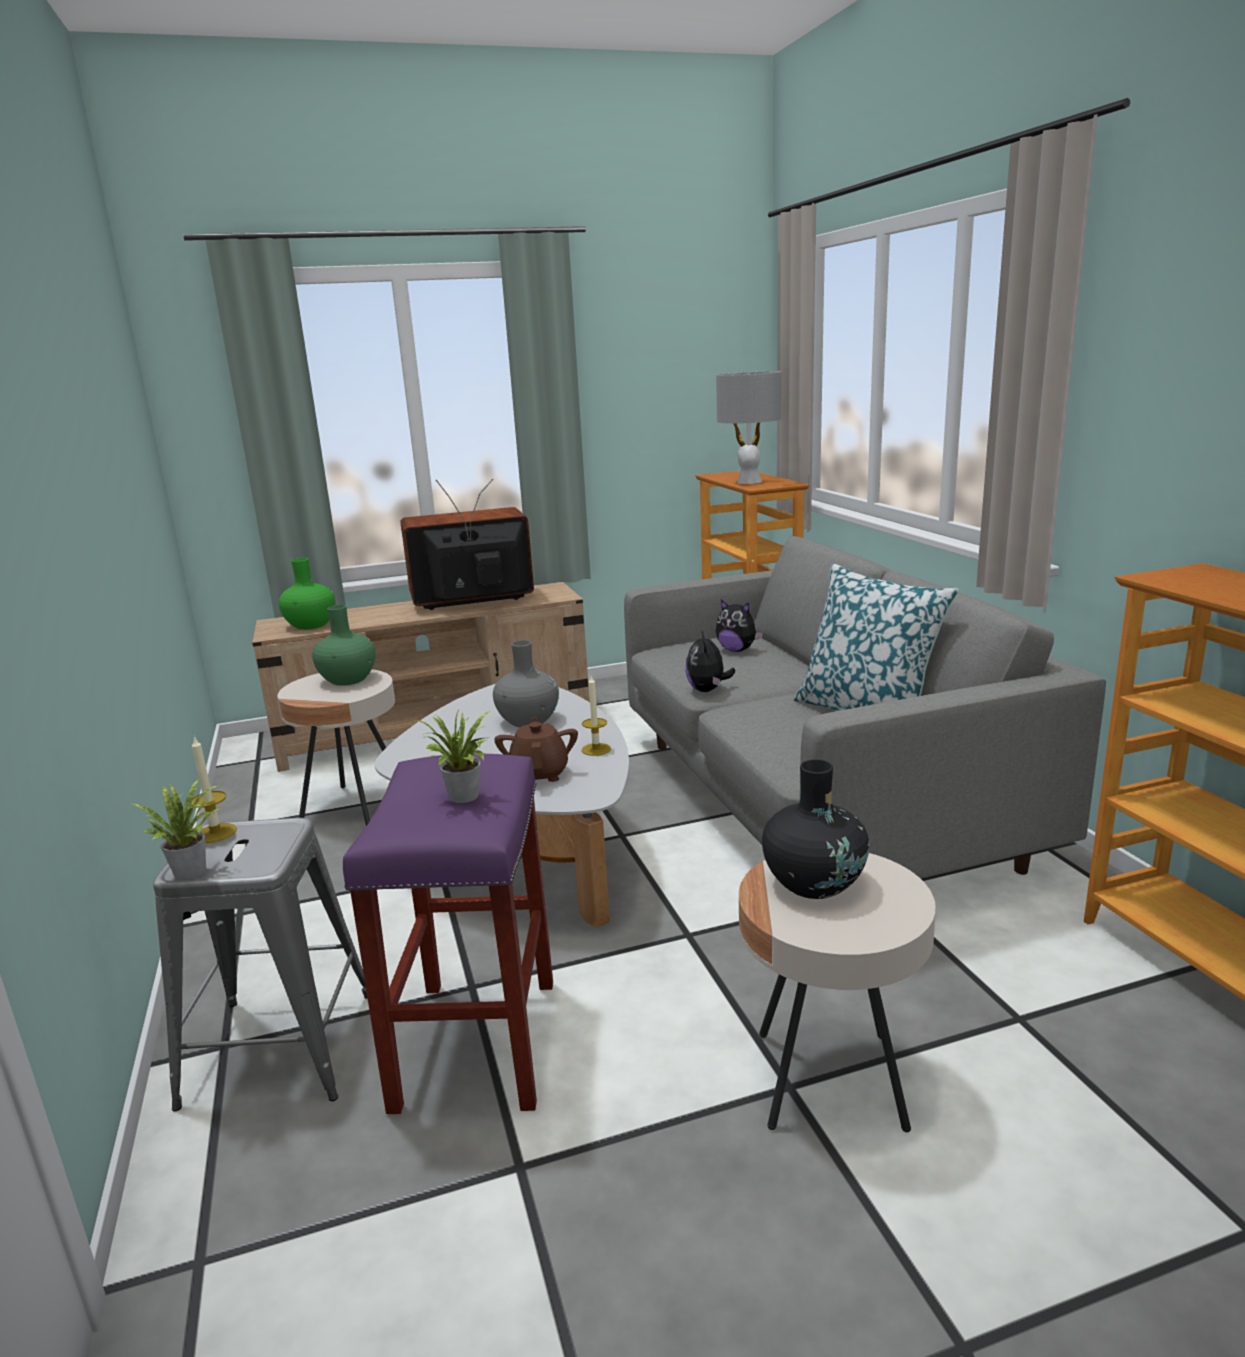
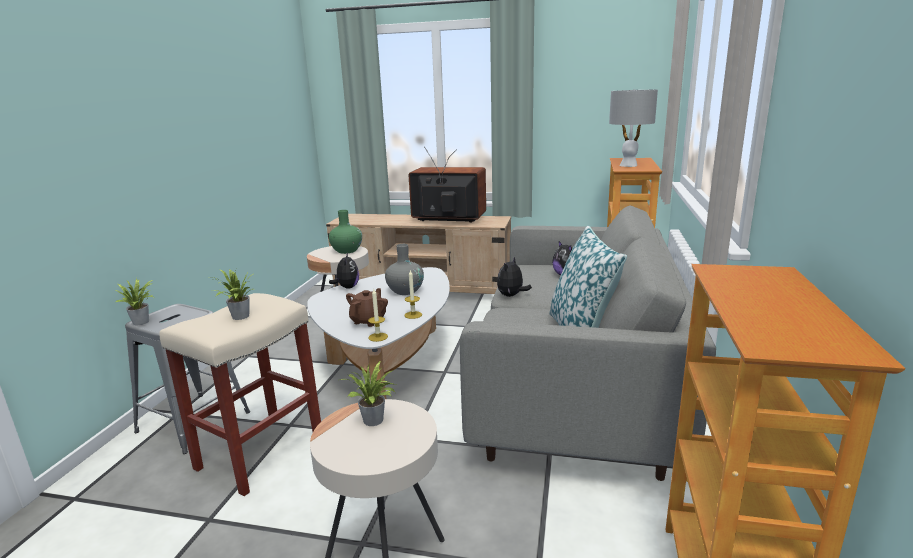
camera: 30 degrees right, 0 degrees up
candle [191,736,237,843] -> candle moved to [368,289,388,342]
green vase [279,558,335,630] -> none
purple stool [343,754,553,1114] -> beige stool [160,293,321,496]
black vase [762,759,869,899] -> potted plant [339,361,396,426]
none -> plush toy [329,253,359,289]

